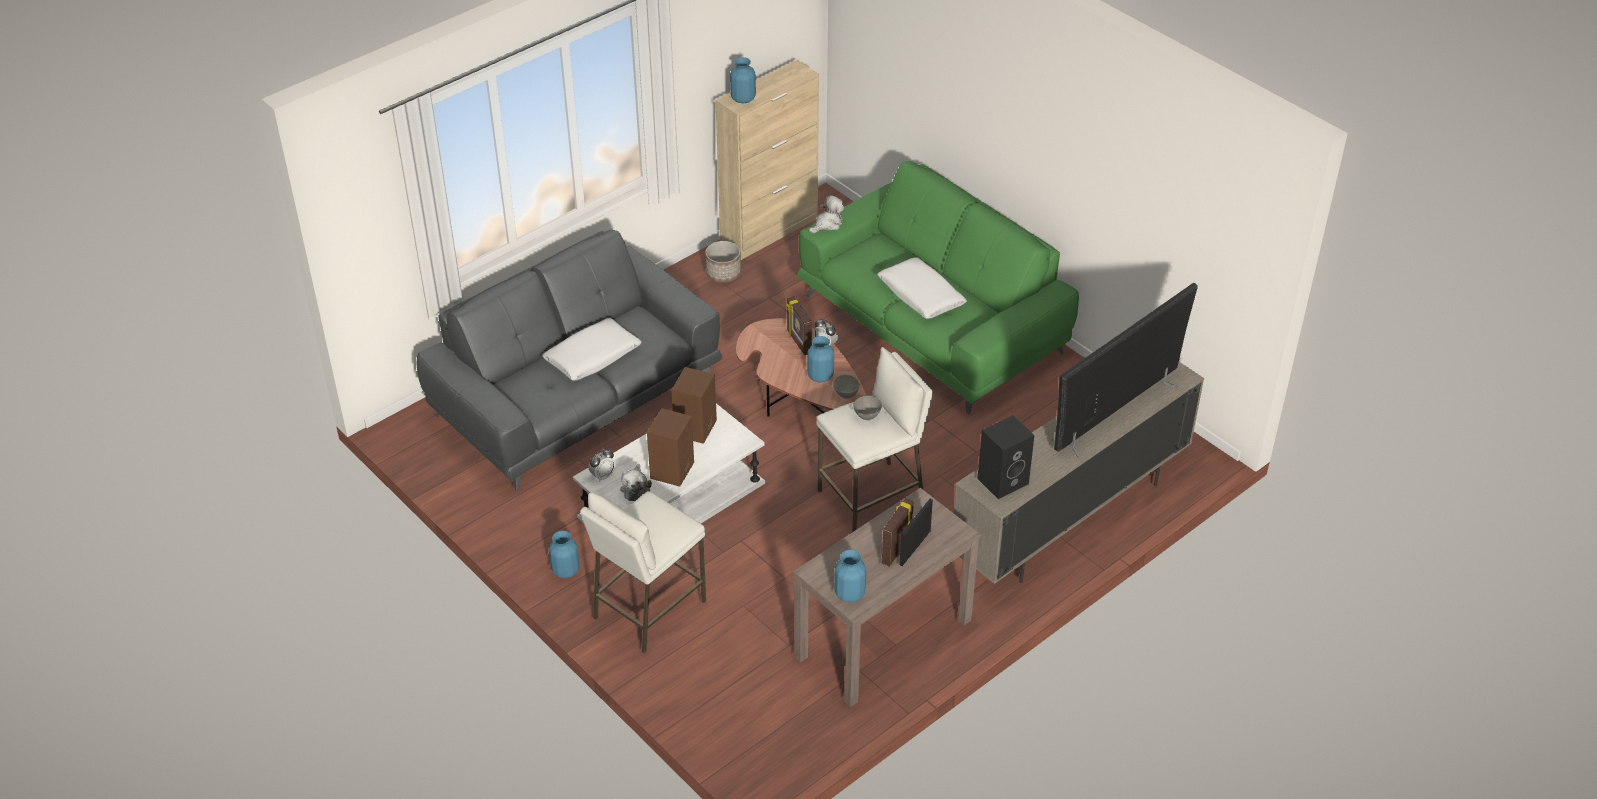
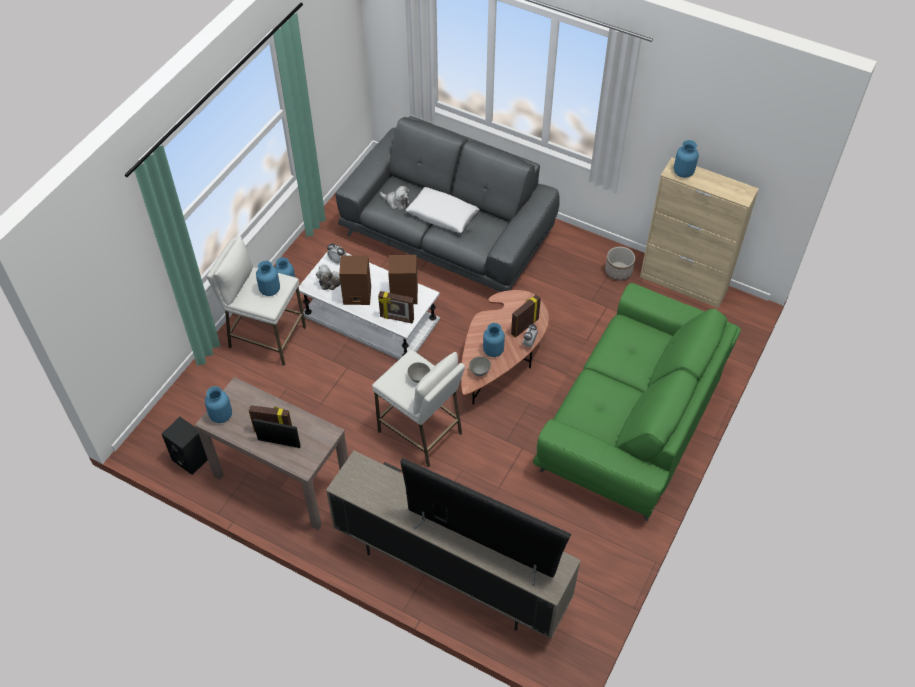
camera: 70 degrees right, 10 degrees up
plush toy [809,195,844,233] -> plush toy moved to [380,186,410,210]
white pillow [877,257,967,319] -> none
black speaker [977,415,1034,499] -> black speaker moved to [162,417,208,475]
none -> blue vase [256,261,280,296]
none -> picture frame [378,291,414,323]

